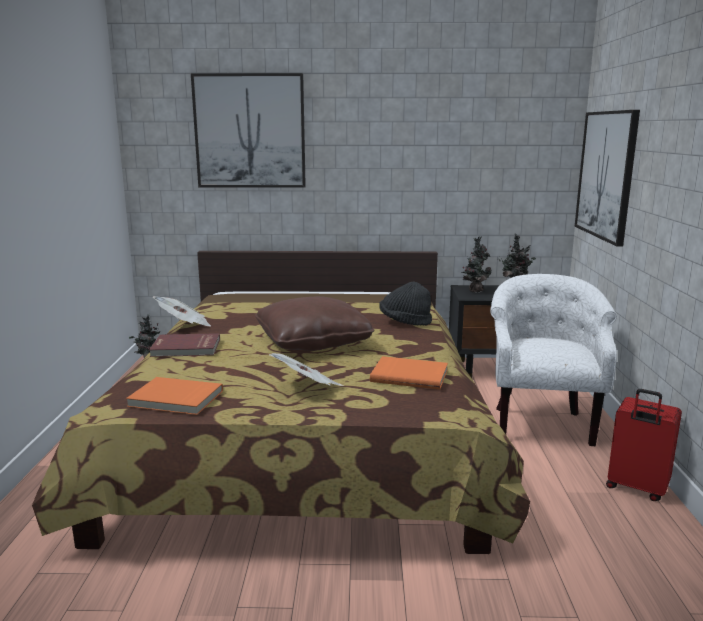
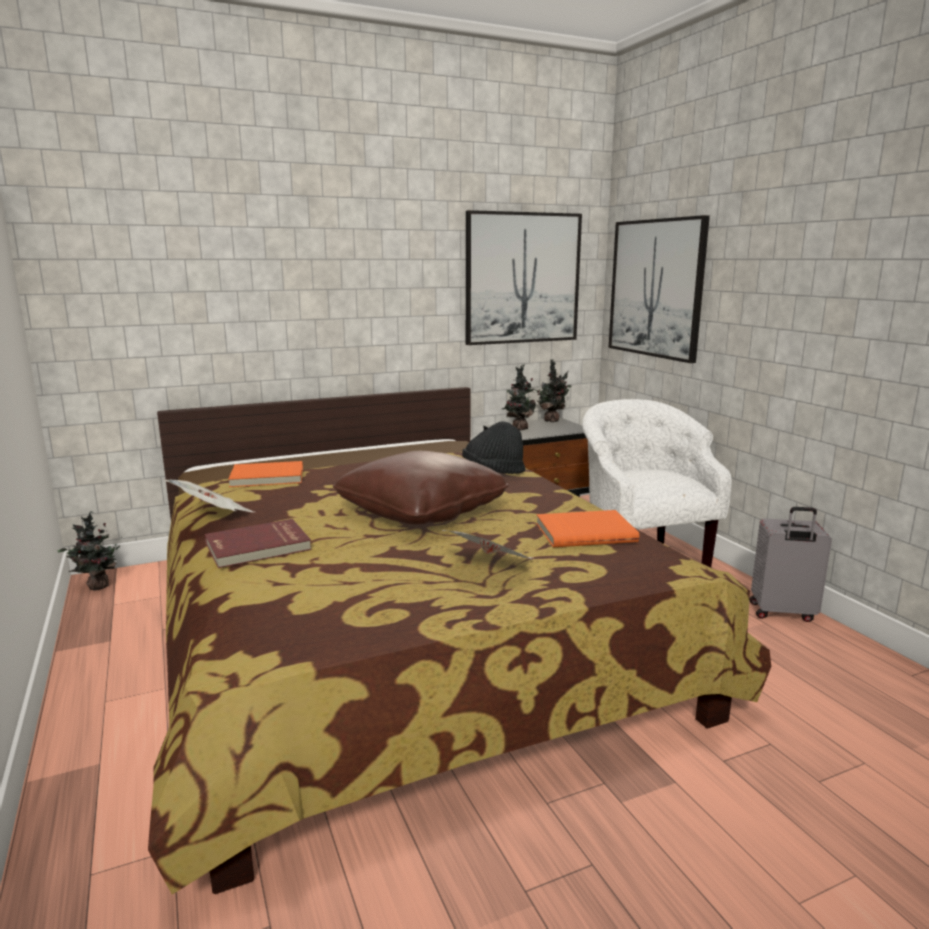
camera: 25 degrees left, 0 degrees up
orange book [126,377,223,415] -> orange book moved to [228,461,303,487]
picture [191,73,306,188] -> picture moved to [466,210,582,345]
red suitcase [606,389,682,501] -> grey suitcase [749,507,832,622]

